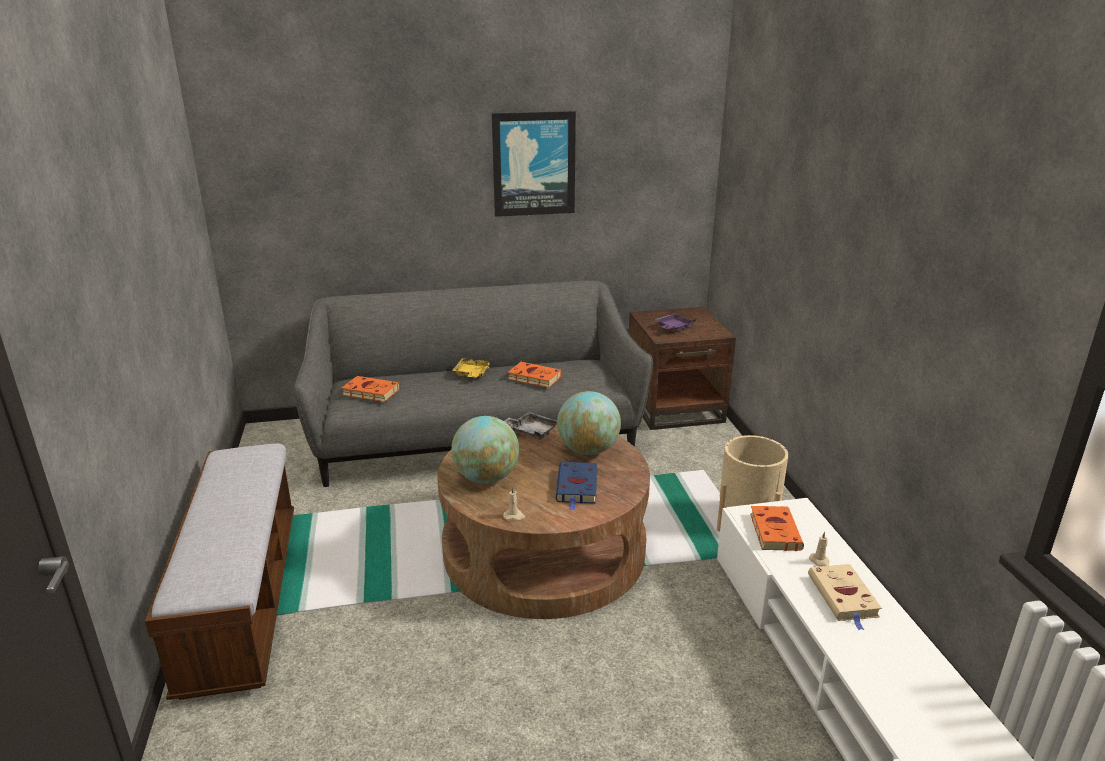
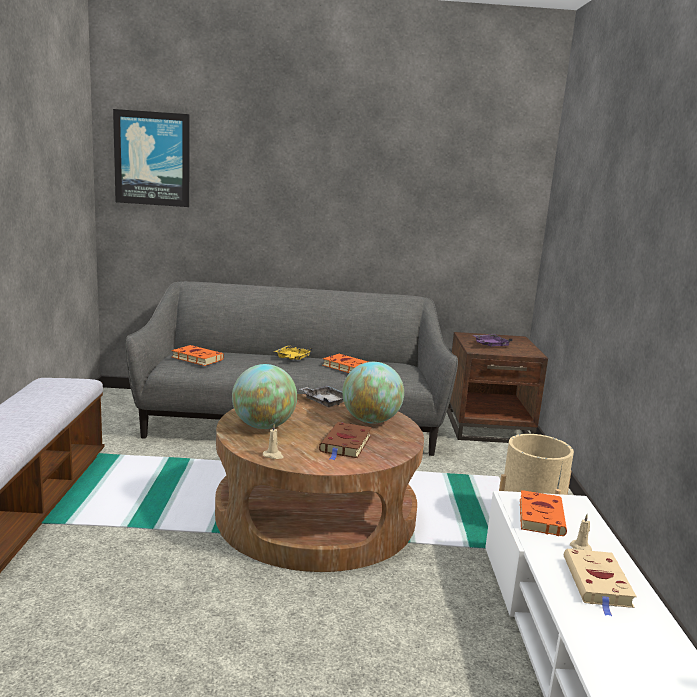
camera: 10 degrees right, 10 degrees down
picture [492,111,576,217] -> picture moved to [113,109,190,207]
blue book [556,462,597,510] -> brown book [319,422,372,460]

